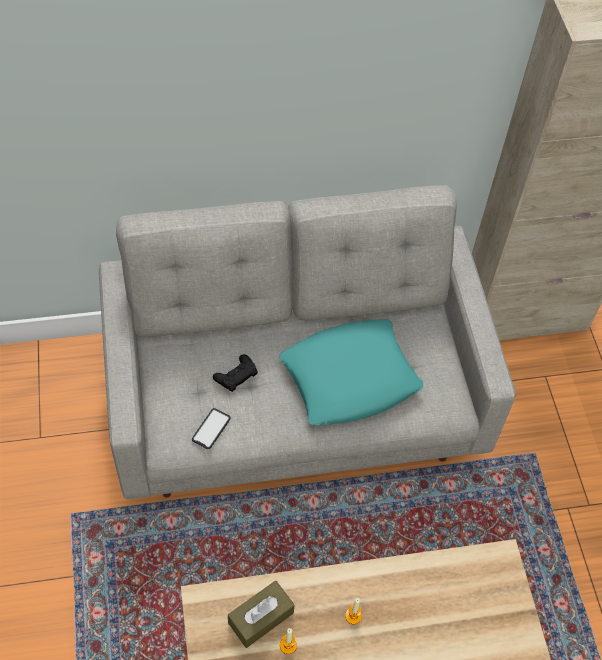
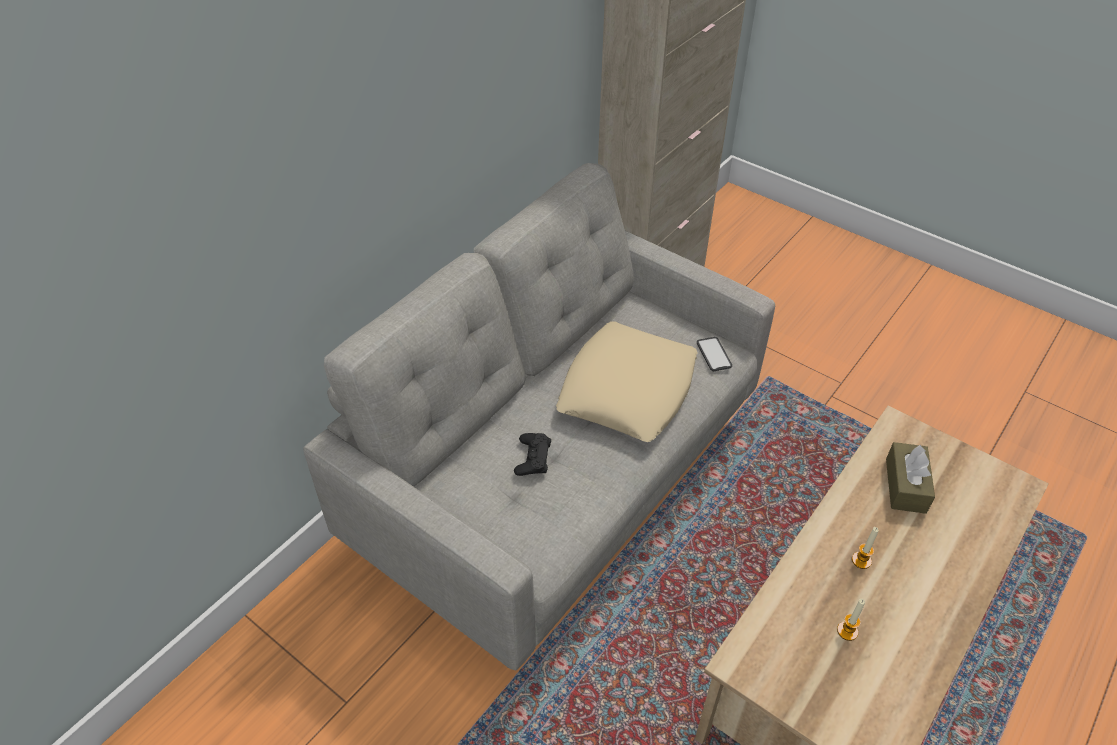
camera: 40 degrees left, 10 degrees down
phone [192,408,231,449] -> phone moved to [697,337,732,371]
brown tissue box [228,580,295,648] -> brown tissue box moved to [886,442,935,514]
turquoise pillow [279,319,423,425] -> beige pillow [556,321,698,442]

